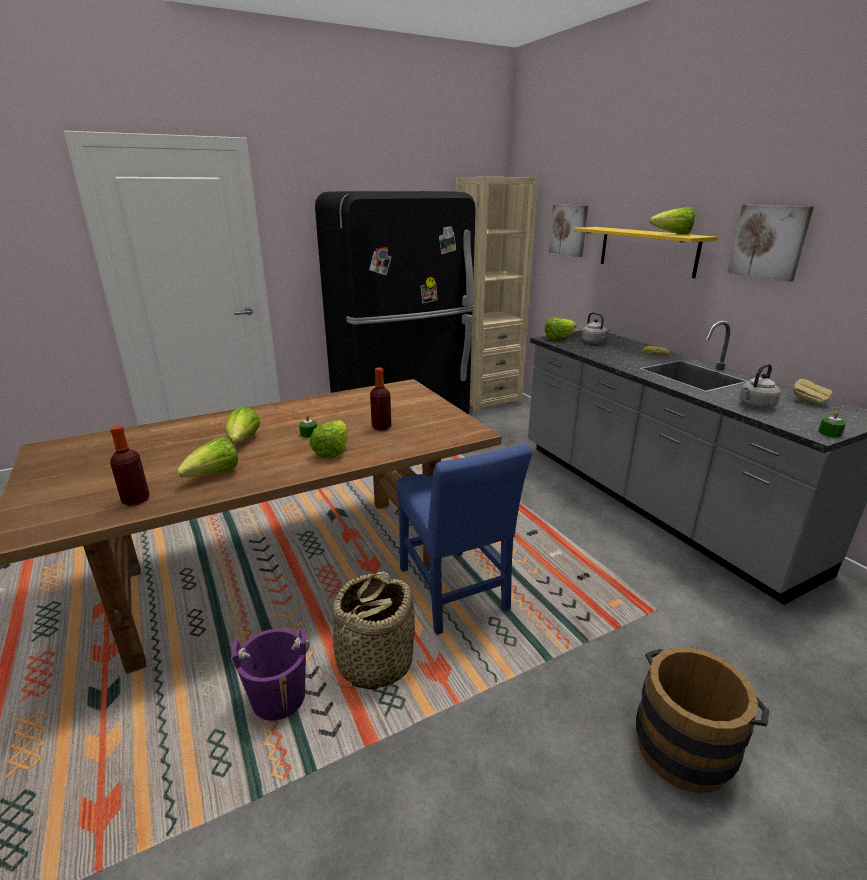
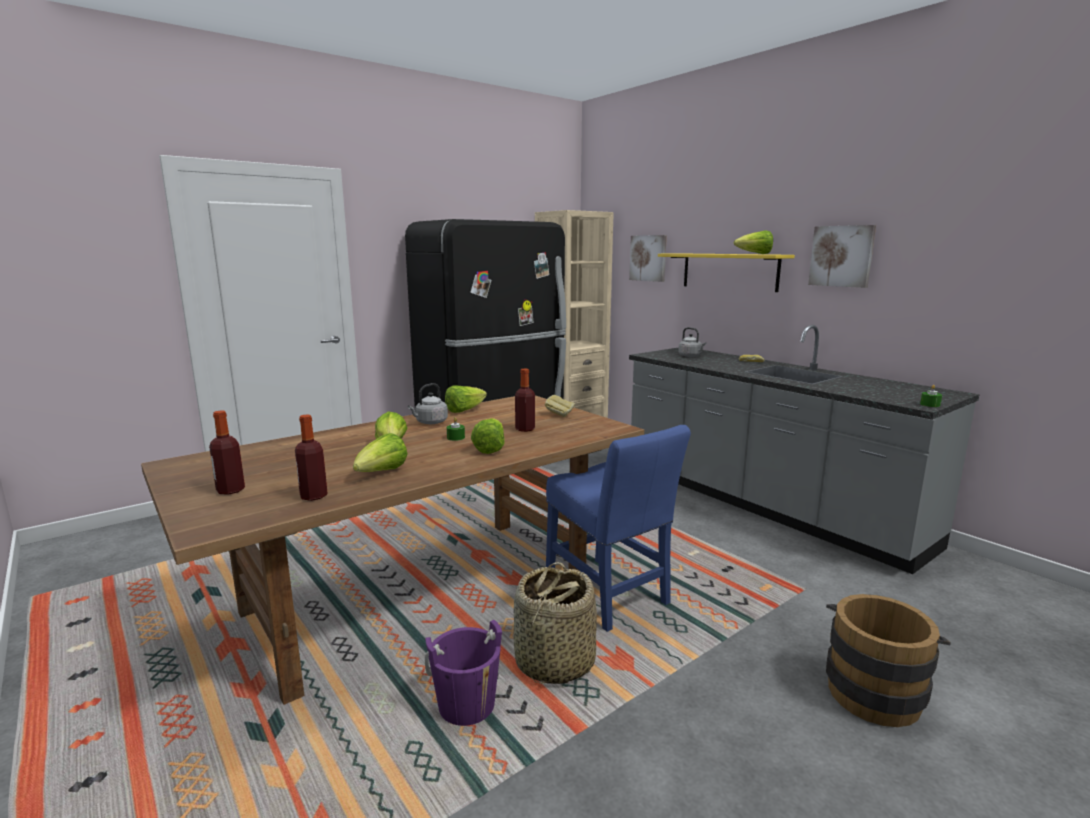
camera: 10 degrees left, 10 degrees down
lettuce [545,317,577,340] -> lettuce moved to [445,385,487,413]
grey kettle [740,364,781,408] -> grey kettle moved to [408,383,448,424]
bread [792,379,833,405] -> bread moved to [545,395,575,417]
none -> bottle [209,410,245,495]

